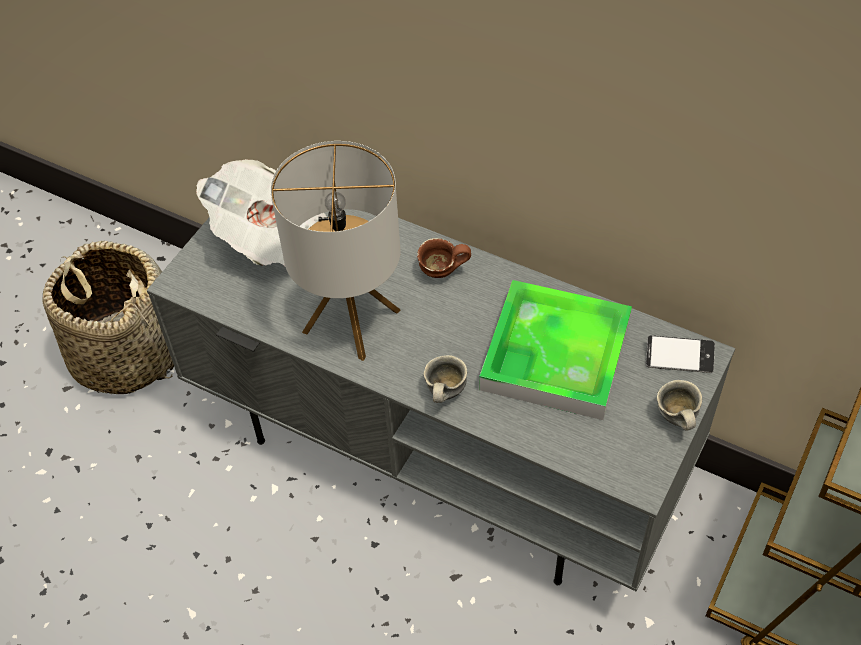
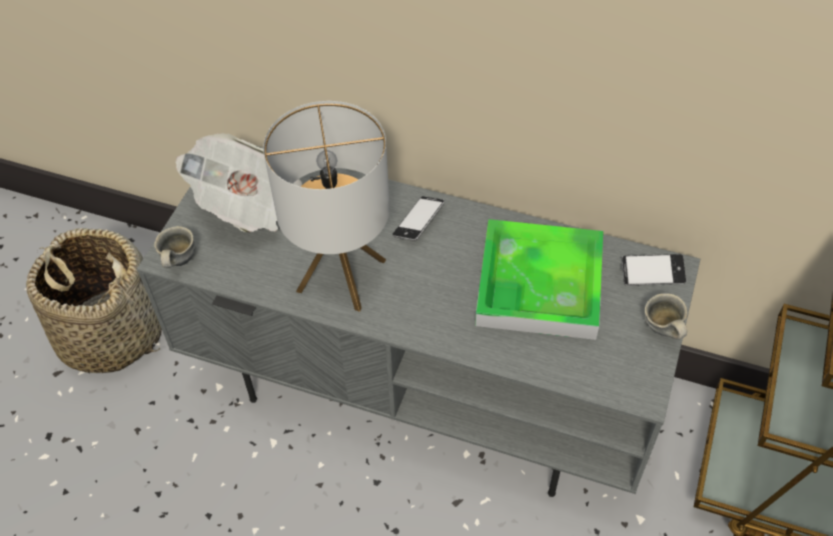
camera: 10 degrees left, 0 degrees up
brown mug [417,238,471,278] -> phone [392,196,445,241]
grey mug [423,355,467,403] -> grey mug moved to [154,226,195,268]

